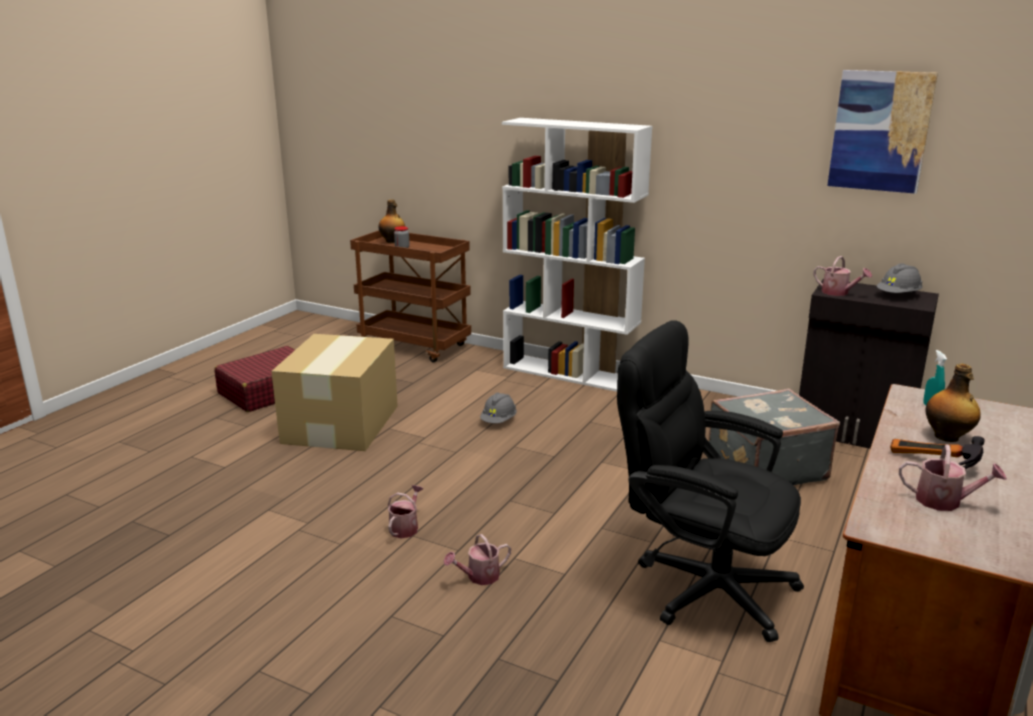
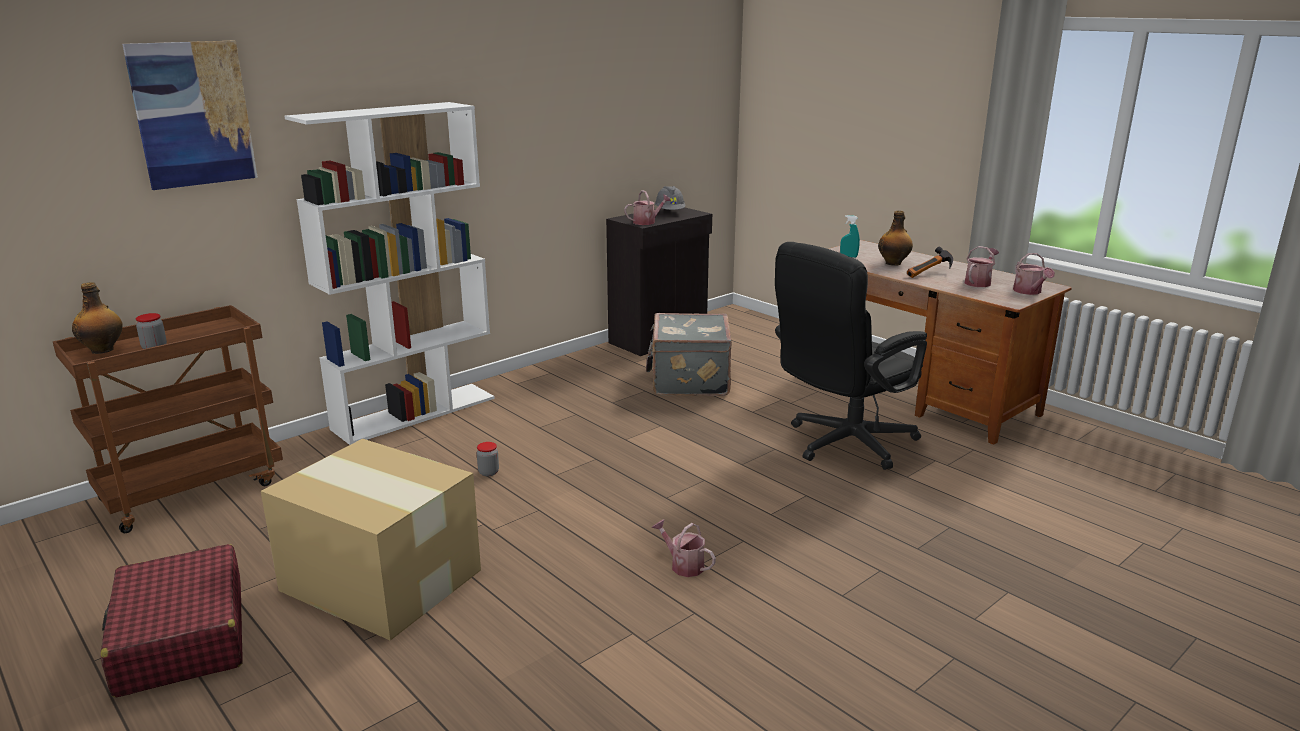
camera: 70 degrees left, 0 degrees up
watering can [444,534,511,585] -> watering can moved to [1013,253,1055,295]
grey hard hat [480,393,517,423] -> jar [477,442,499,476]
picture [827,70,938,194] -> picture moved to [122,41,258,190]

